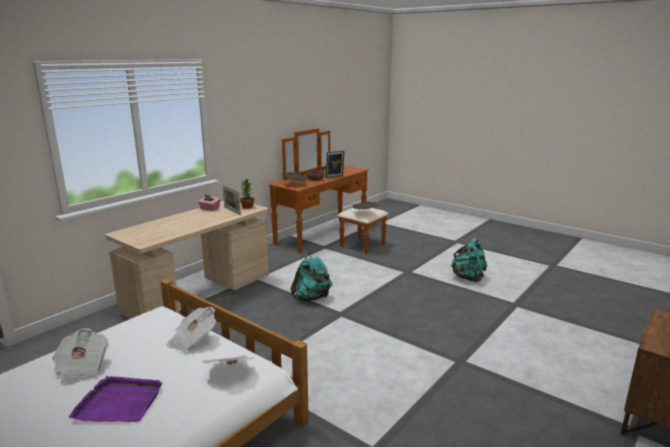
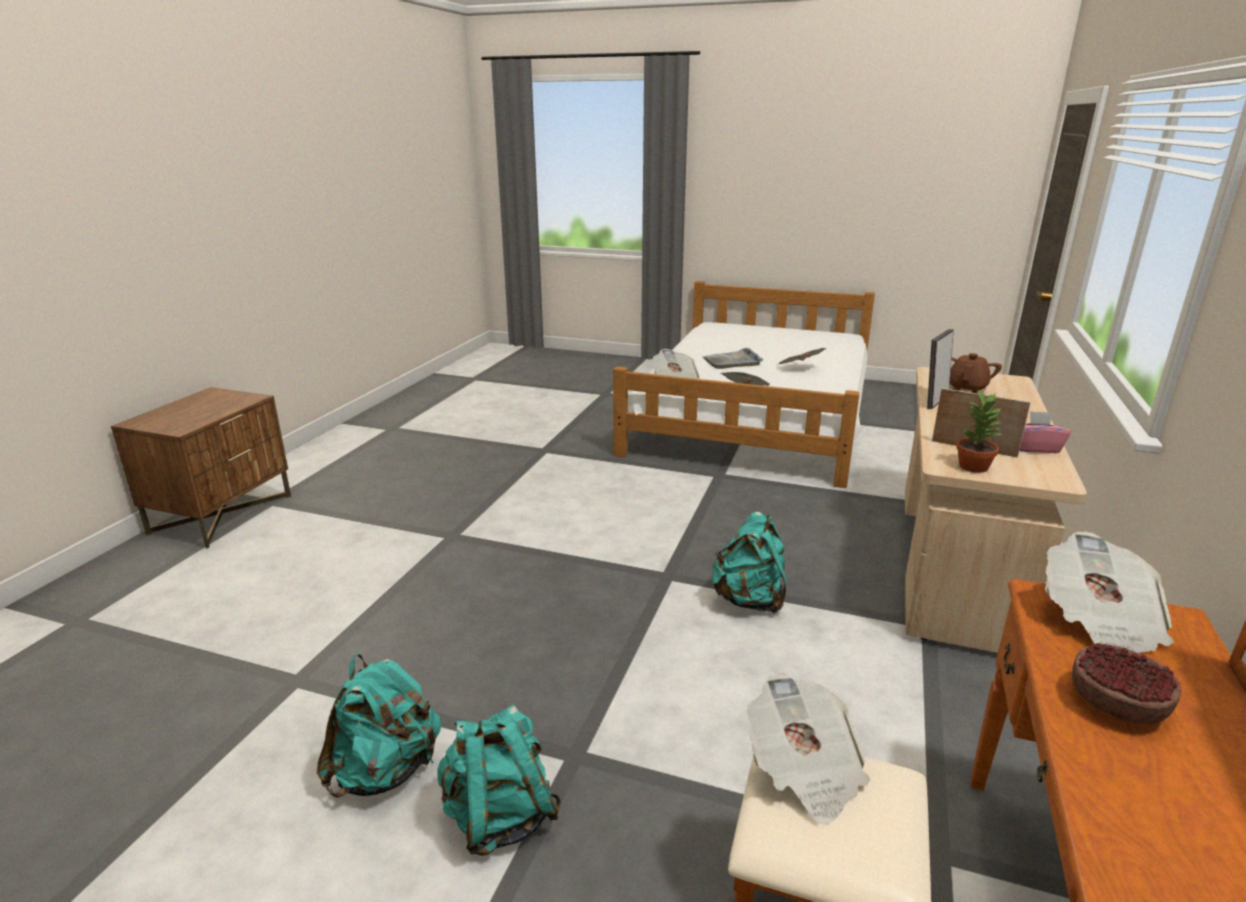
camera: 160 degrees right, 5 degrees up
purple tray [69,376,163,422] -> grey tray [701,348,764,369]
picture frame [326,150,344,178] -> picture frame moved to [927,329,954,409]
none -> turquoise backpack [437,705,562,856]
none -> brown teapot [950,353,1002,394]

